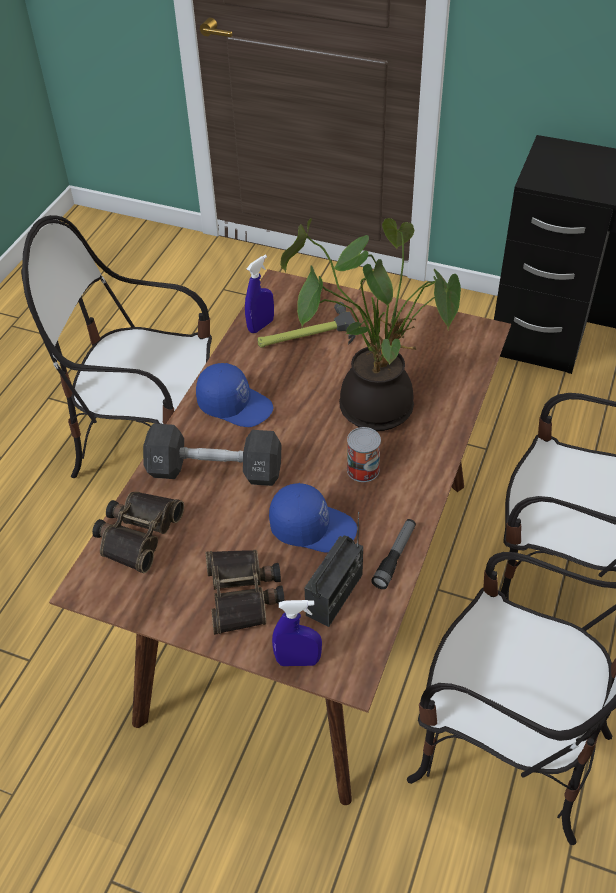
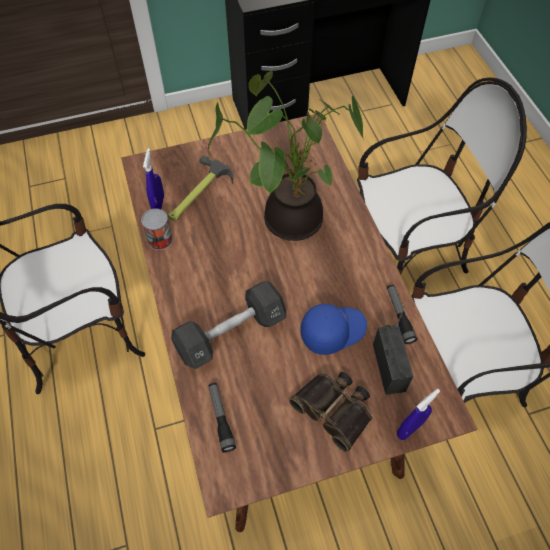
camera: 40 degrees left, 10 degrees up
binoculars [92,492,184,573] -> flashlight [209,383,236,453]
blue cap [196,363,273,427] -> none
can [347,427,381,482] -> can moved to [141,209,173,250]

